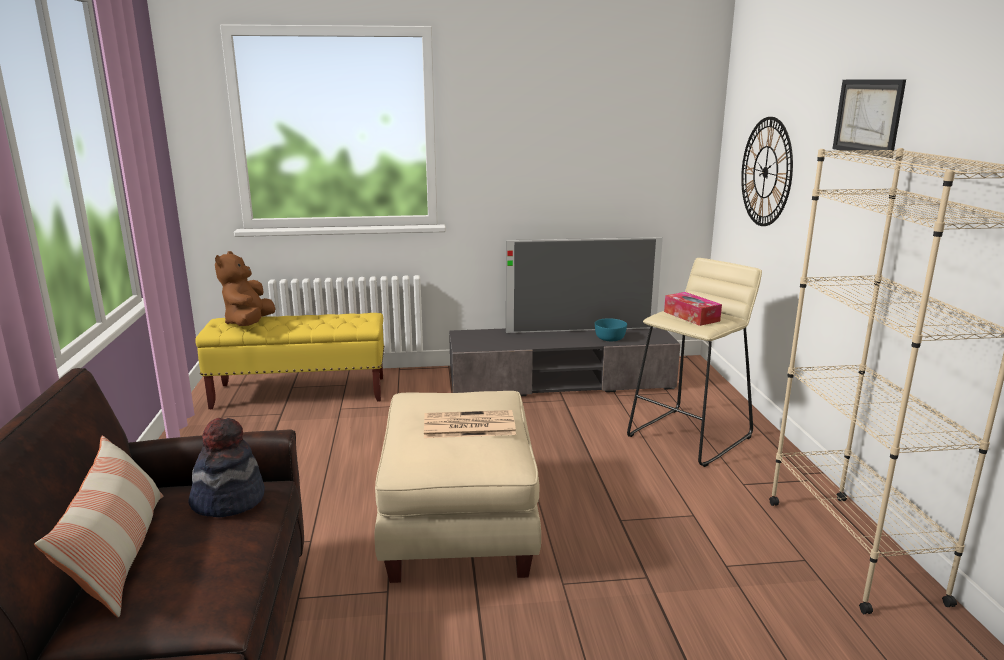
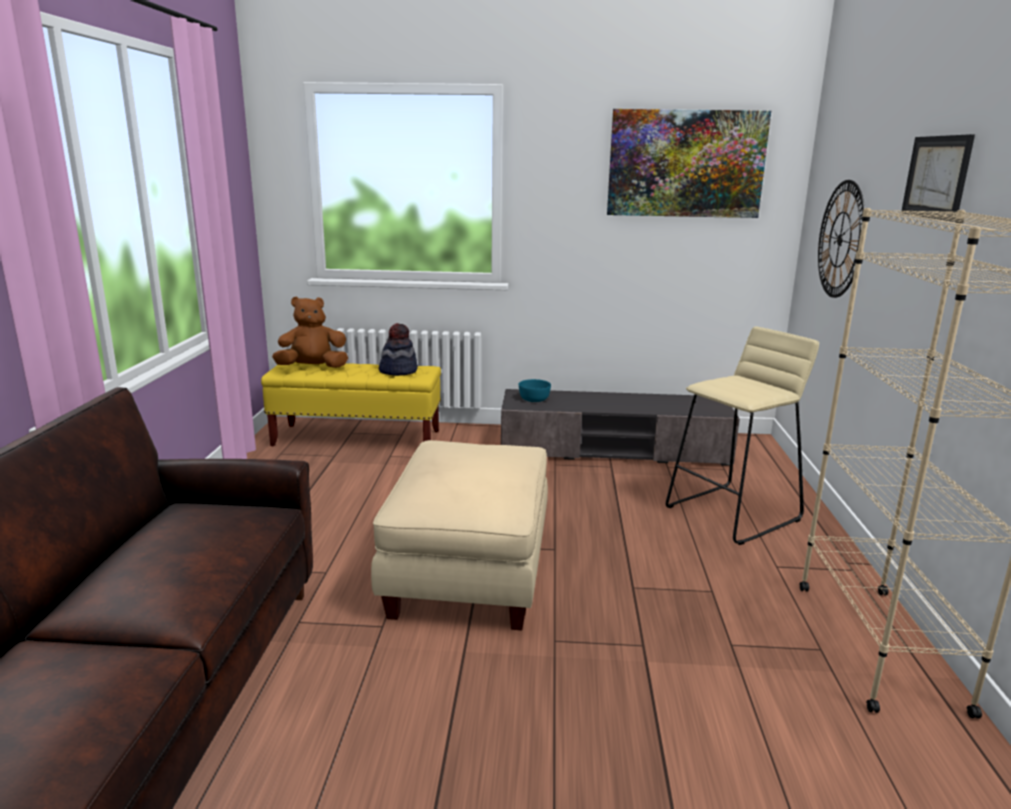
camera: 10 degrees right, 0 degrees up
pillow [34,435,163,618] -> none
hat [188,418,265,517] -> hat moved to [379,323,418,376]
brown plush toy [215,251,276,326] -> brown plush toy turned 60 degrees clockwise [272,296,348,368]
newspaper [424,410,516,438] -> none
television [506,237,663,333] -> none
turquoise bowl [595,318,627,341] -> turquoise bowl moved to [519,379,551,402]
tissue box [664,292,722,326] -> none
none -> picture [607,109,771,218]

